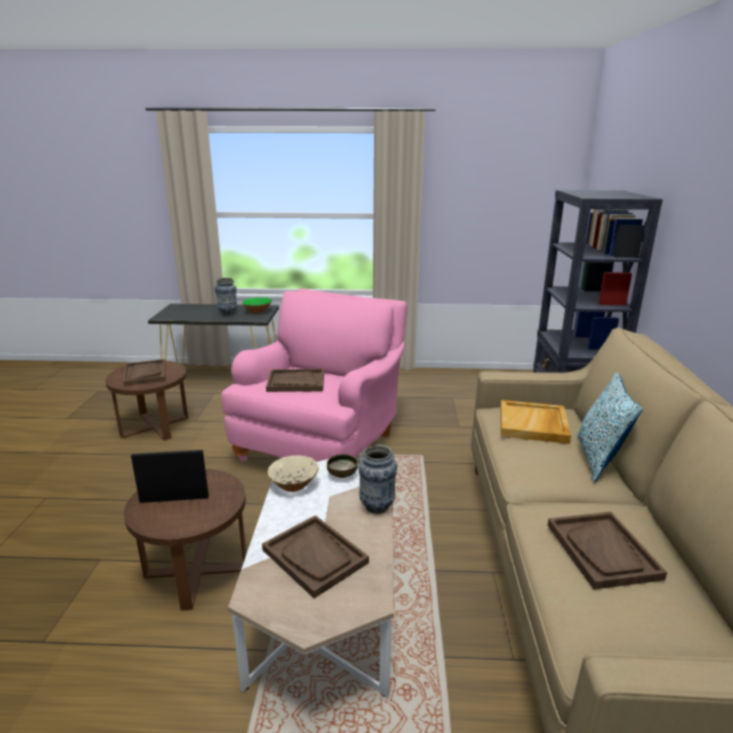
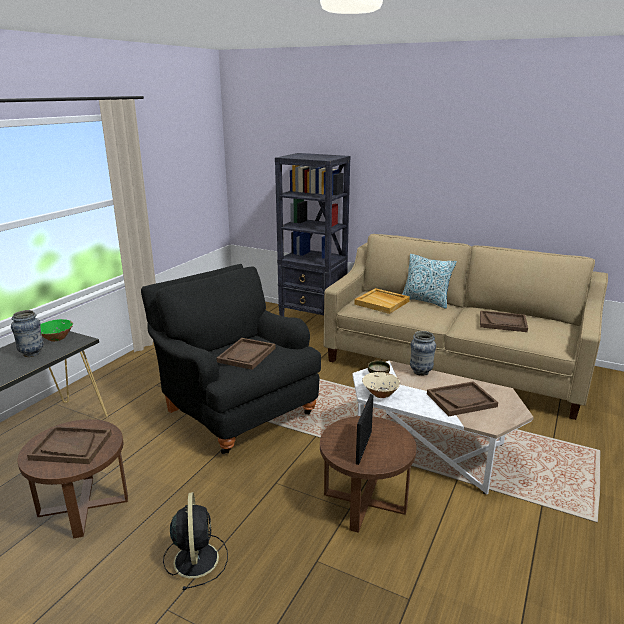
camera: 65 degrees left, 0 degrees up
pink armchair [221,288,407,462] -> black armchair [141,264,321,454]
none -> black fan [163,492,228,590]

